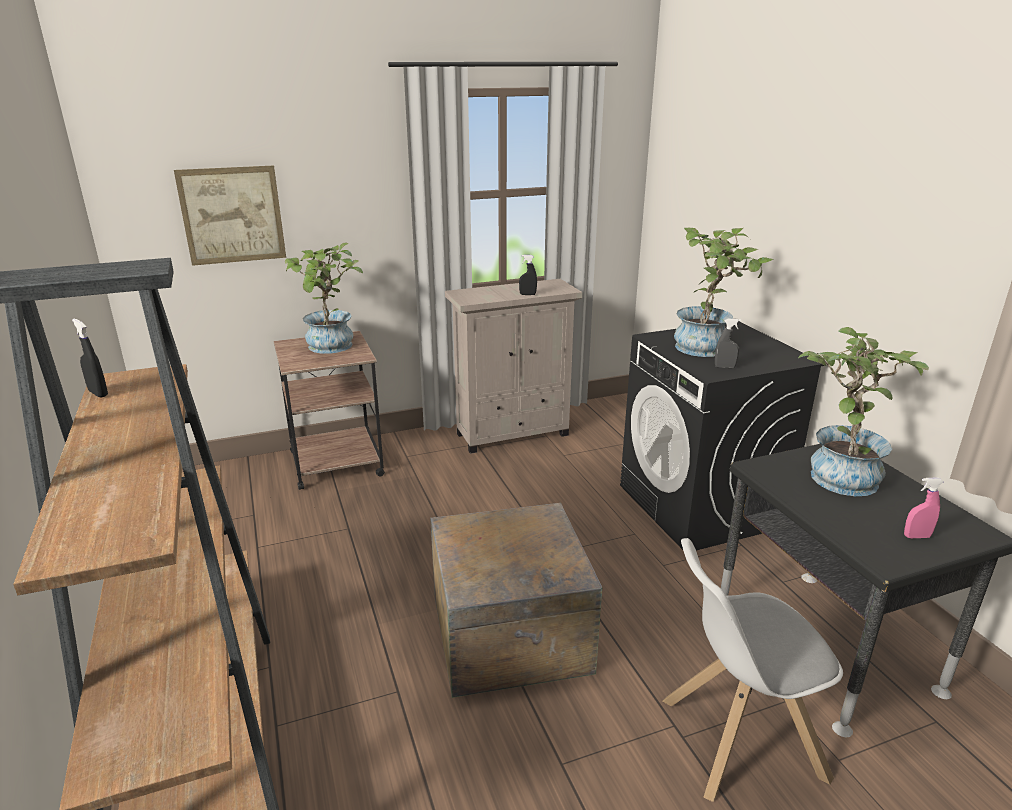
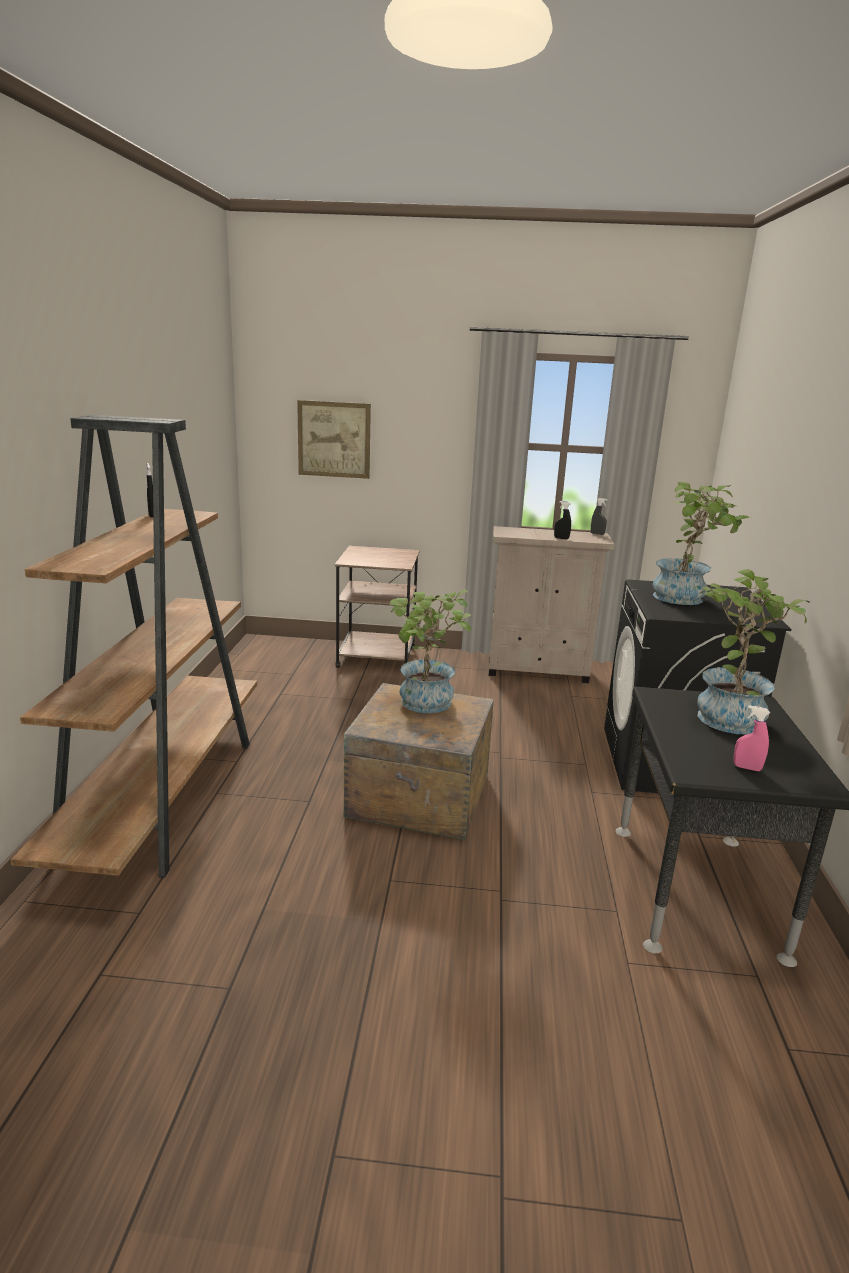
camera: 25 degrees right, 5 degrees down
potted plant [285,243,363,354] -> potted plant moved to [389,590,471,713]
chair [662,538,843,802] -> none
grey spray bottle [715,318,741,368] -> grey spray bottle moved to [591,498,608,535]

